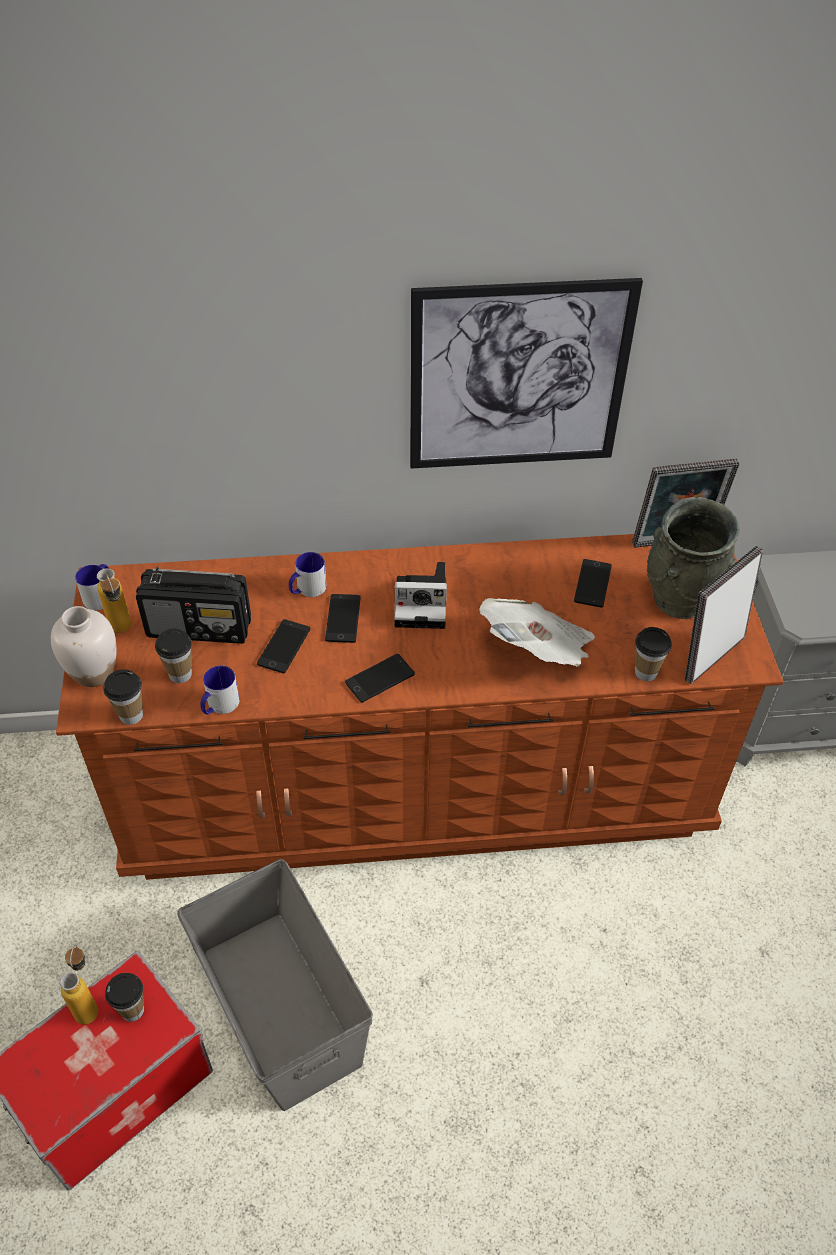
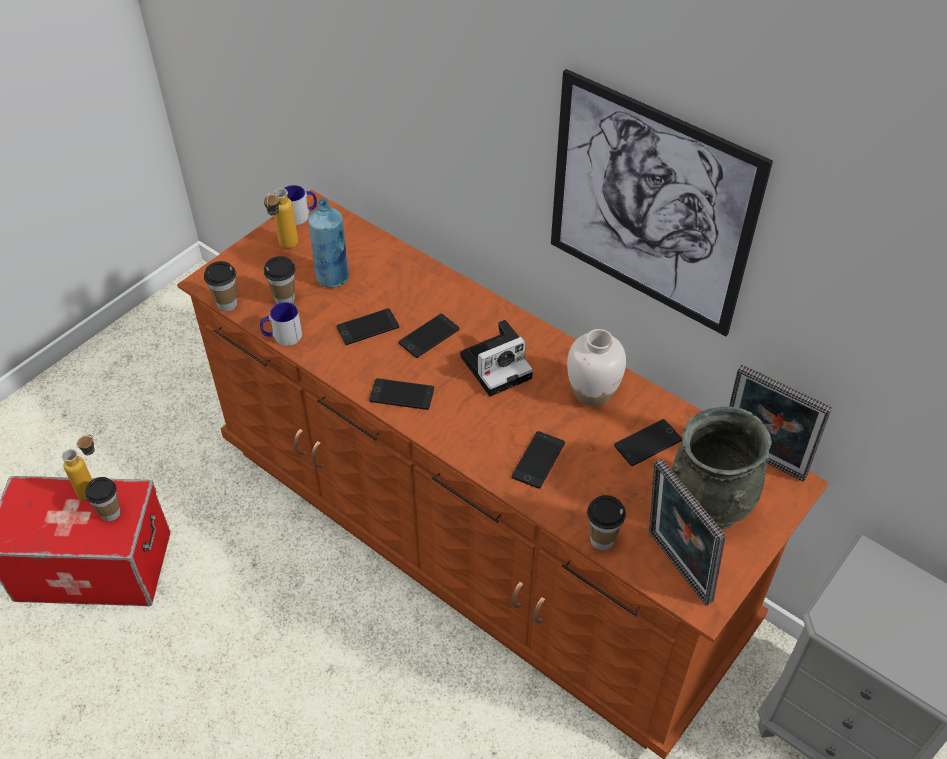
camera: 45 degrees right, 0 degrees up
white vase [51,606,117,687] -> white vase moved to [567,329,626,407]
radio [136,567,251,644] -> blue bottle [308,199,349,288]
grey storage box [177,859,373,1111] -> none
mug [289,552,326,597] -> none
camera [394,562,447,629] -> camera turned 75 degrees counterclockwise [460,320,533,397]
newspaper [479,598,595,666] -> phone [512,431,565,489]
picture frame [685,546,763,684] -> picture frame turned 120 degrees counterclockwise [649,459,726,606]

